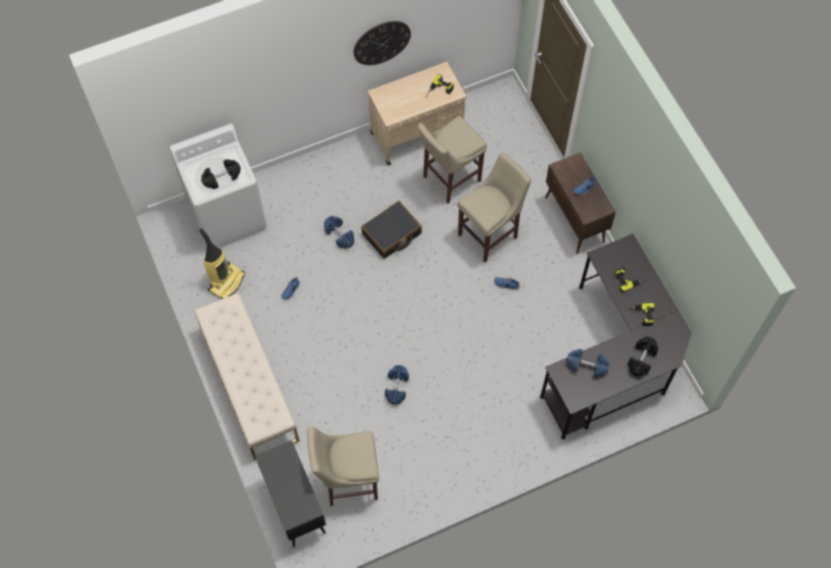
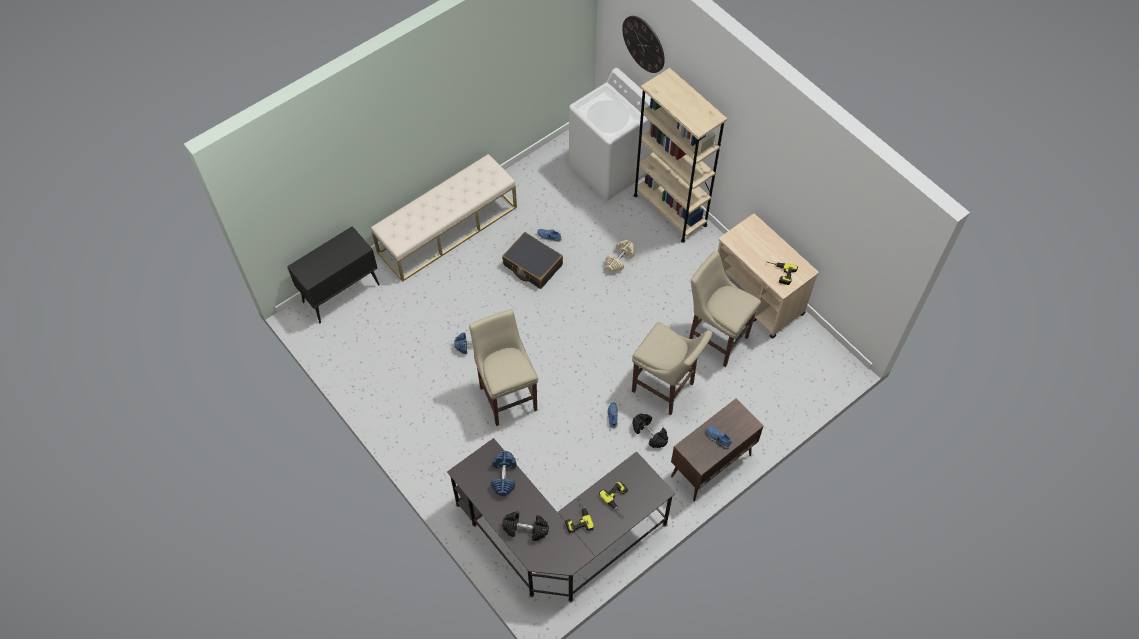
camera: 75 degrees right, 5 degrees down
vacuum cleaner [199,228,245,299] -> none
black dumbbell [201,159,241,189] -> black dumbbell moved to [632,413,668,448]
beige stool [307,427,379,506] -> beige stool moved to [469,309,538,426]
blue dumbbell [324,216,354,248] -> beige dumbbell [605,240,635,272]
wall clock [353,21,411,65] -> wall clock moved to [622,16,665,73]
black suitcase [361,201,422,259] -> black suitcase moved to [502,232,563,289]
none -> beige bookcase [634,68,727,243]

